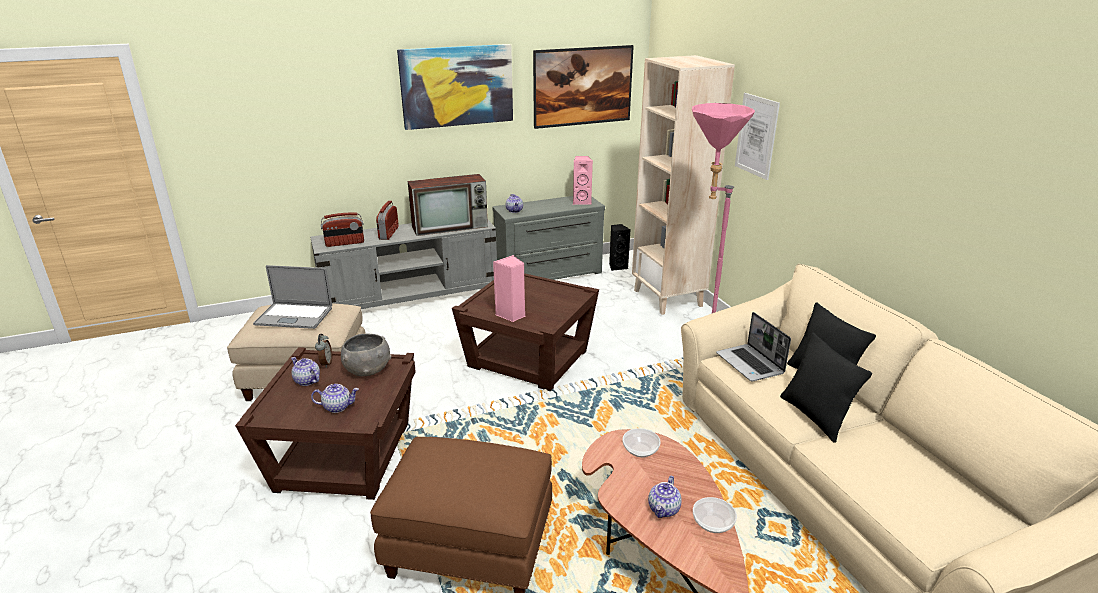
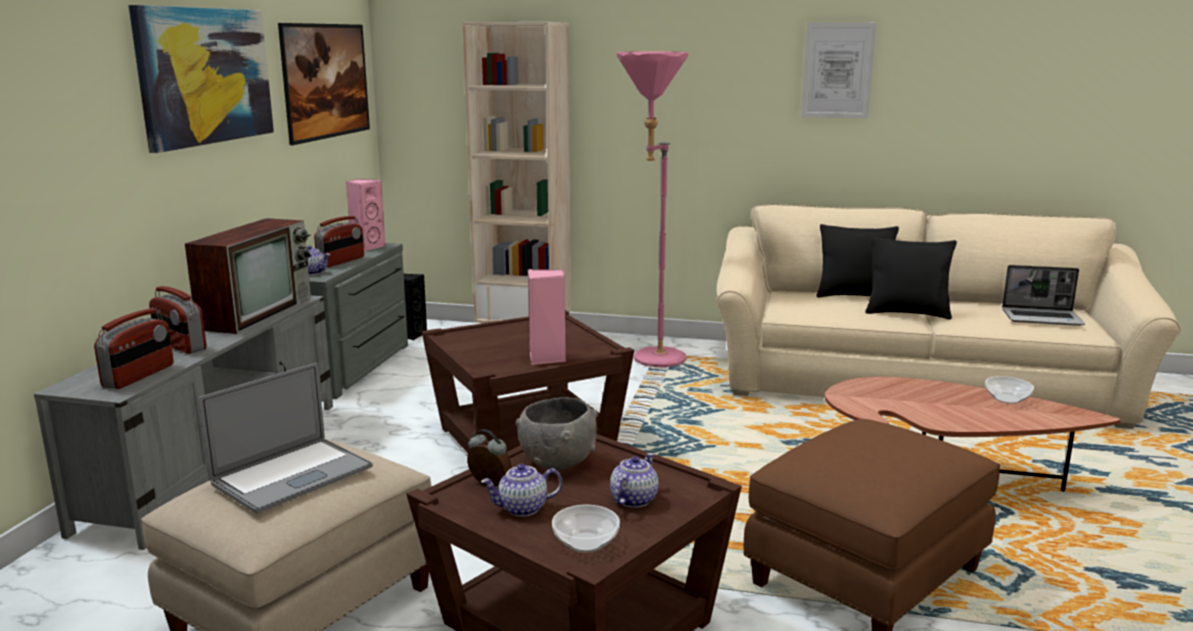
camera: 55 degrees left, 10 degrees down
bowl [623,428,661,458] -> bowl moved to [552,505,620,553]
teapot [648,476,682,518] -> none
laptop [716,312,791,381] -> laptop moved to [1002,265,1085,326]
picture [735,93,780,180] -> picture moved to [801,22,876,119]
none -> radio [314,216,364,267]

